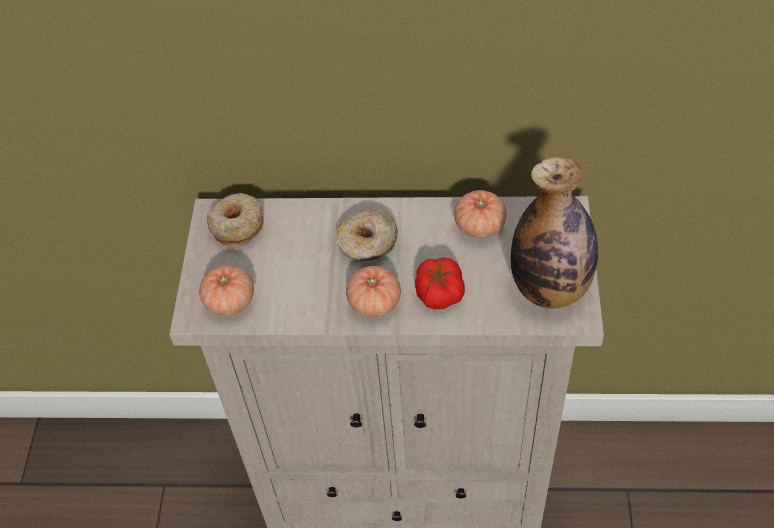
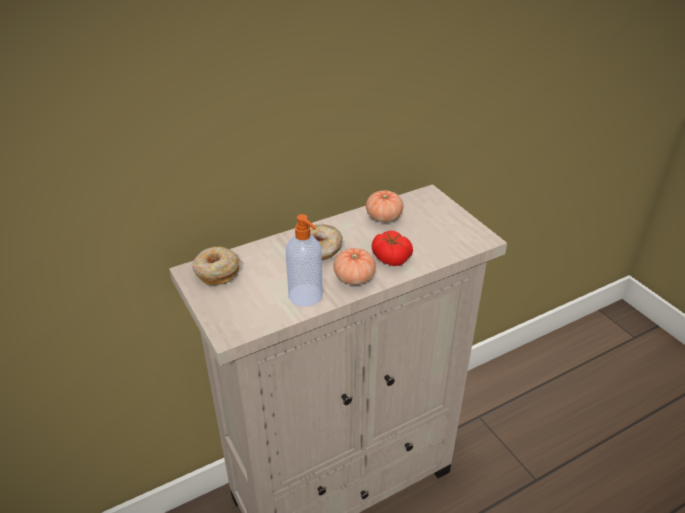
camera: 35 degrees left, 15 degrees down
tomato [199,265,254,316] -> none
bottle [511,157,598,309] -> none
none -> soap dispenser [286,214,323,307]

